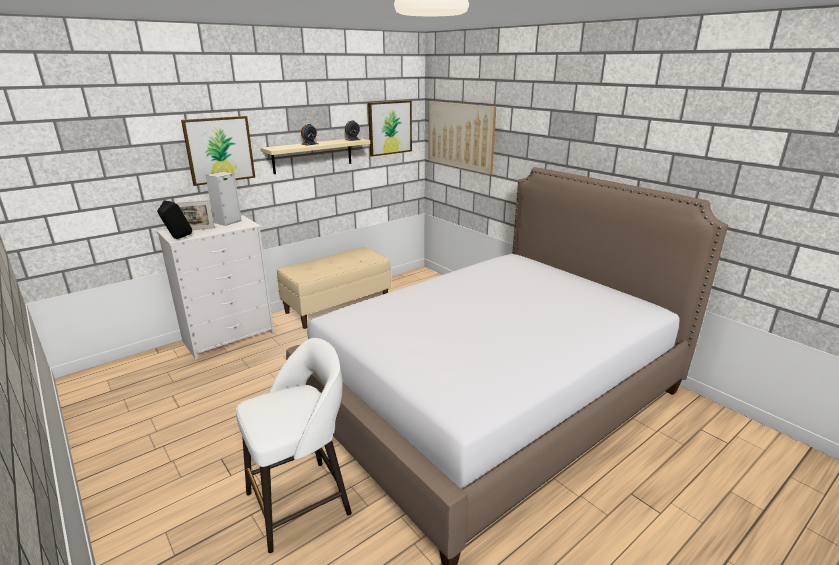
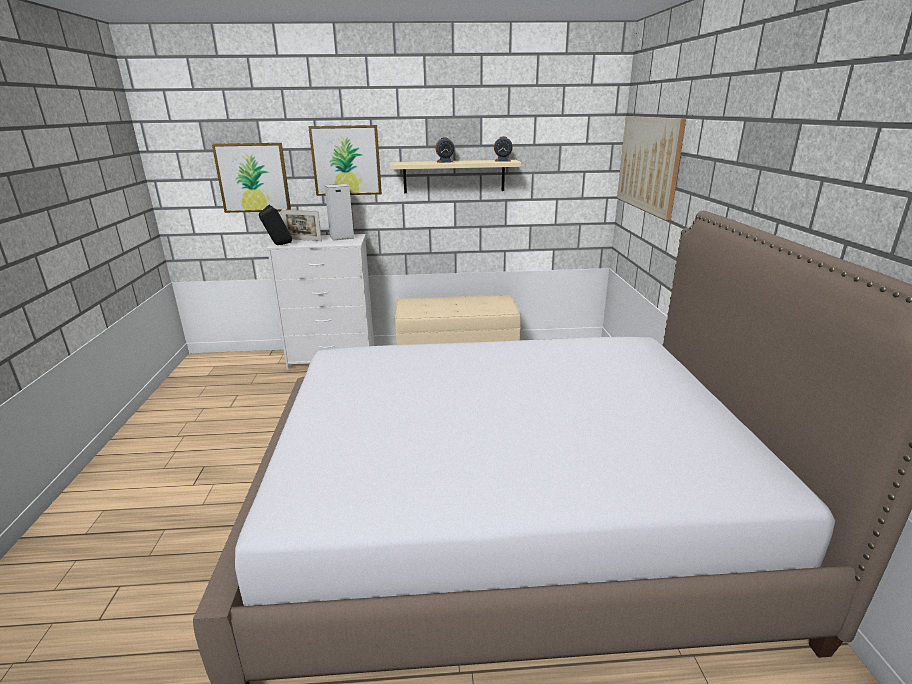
camera: 35 degrees right, 0 degrees up
white stool [236,338,352,553] -> none
picture [368,100,412,157] -> picture moved to [212,143,291,213]

